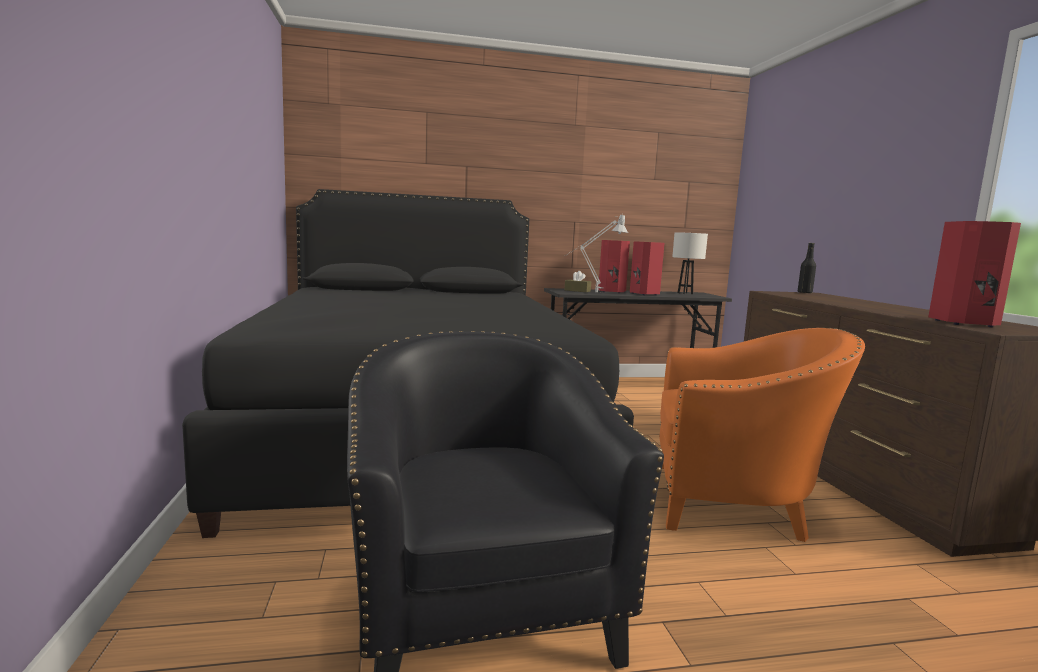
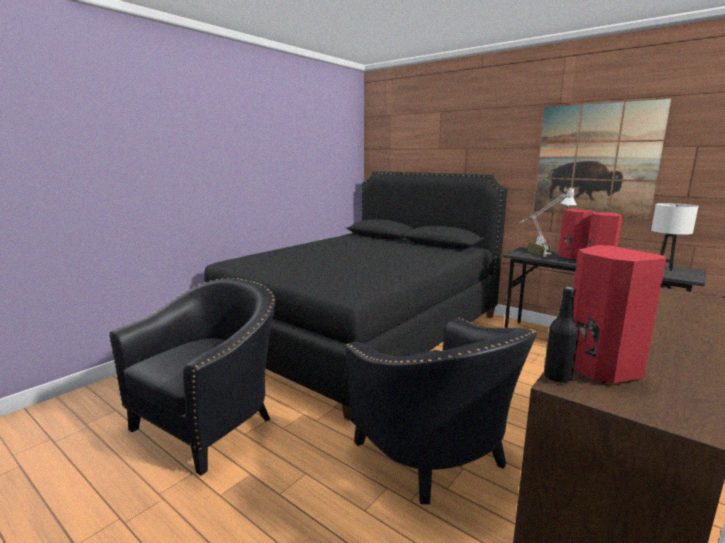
camera: 50 degrees right, 5 degrees up
orange armchair [659,327,865,542] -> black armchair [346,318,537,505]
black bottle [798,243,816,293] -> black bottle moved to [544,287,579,383]
none -> picture [534,99,671,220]

